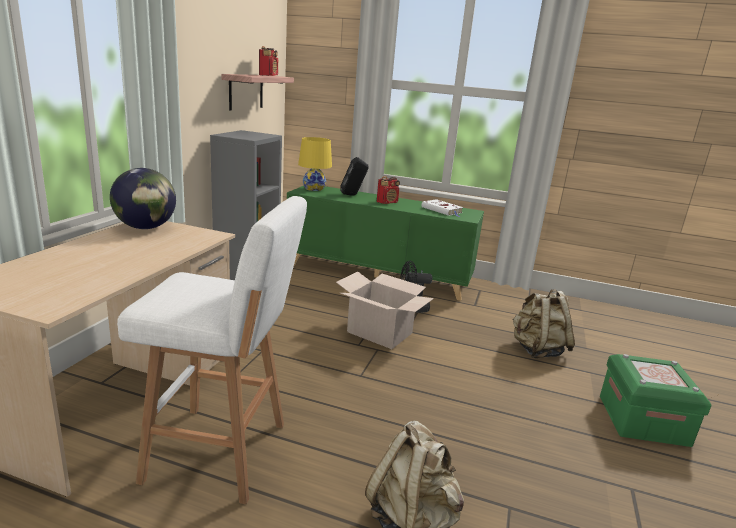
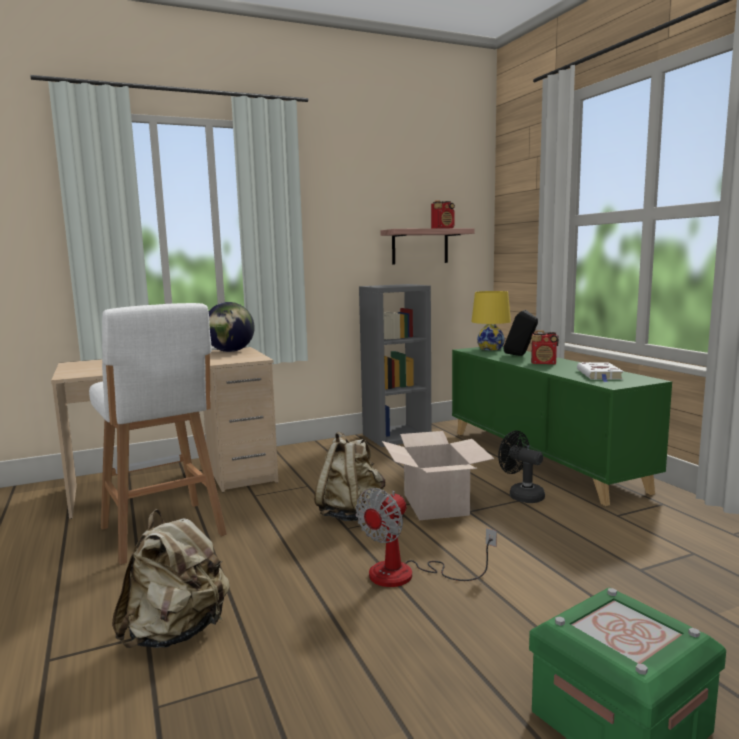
camera: 50 degrees right, 10 degrees down
beige backpack [512,289,575,358] -> beige backpack moved to [314,432,385,521]
none -> fan [355,488,497,587]

